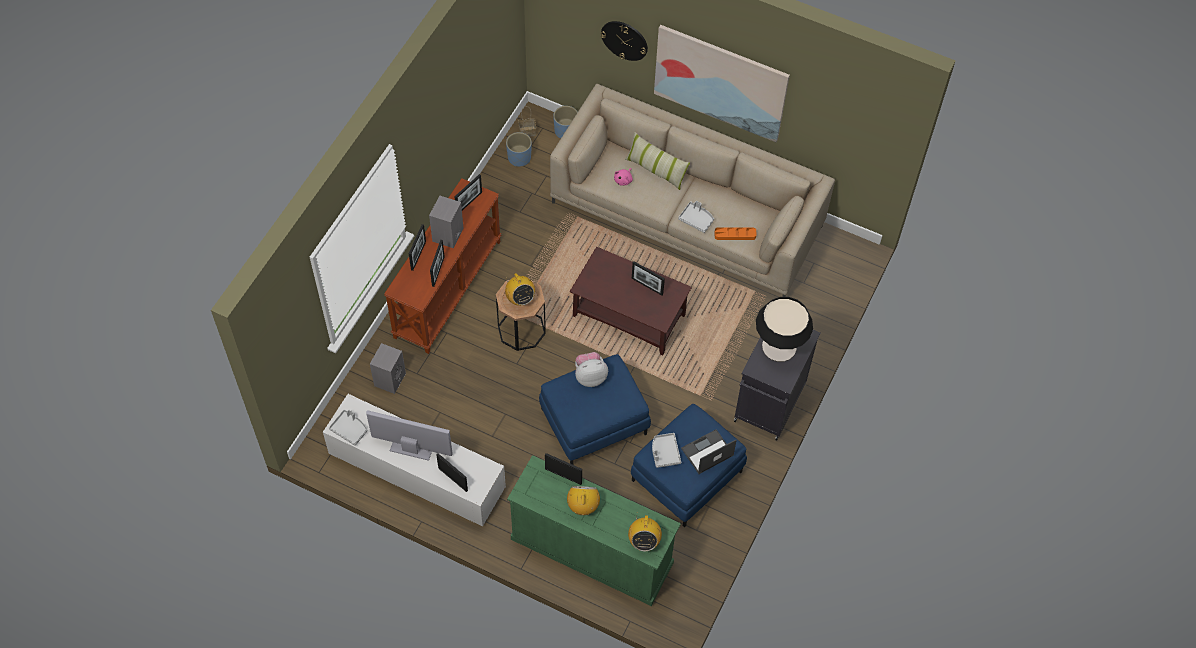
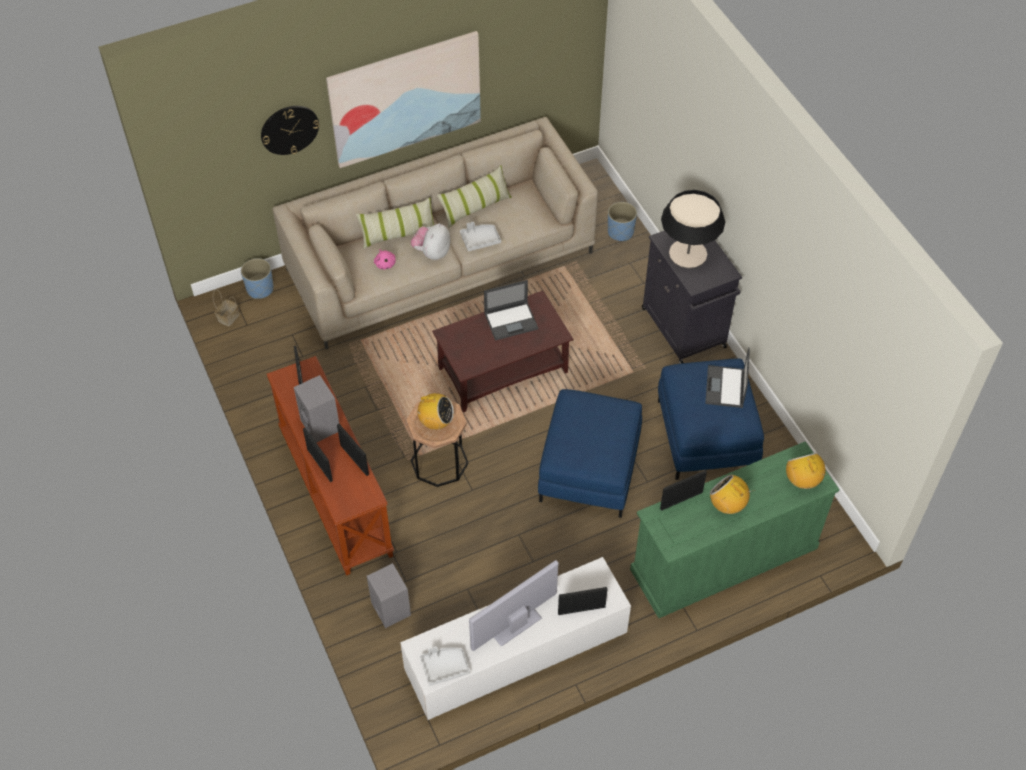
camera: 50 degrees left, 5 degrees down
blue planter [506,132,532,167] -> blue planter moved to [608,202,637,241]
plush toy [575,352,608,387] -> plush toy moved to [411,223,450,260]
radio [628,515,662,551] -> radio turned 150 degrees counterclockwise [786,453,826,489]
picture frame [632,261,665,295] -> laptop [484,280,539,341]
grey tray [652,433,681,468] -> none
orange tray [714,227,757,240] -> none
none -> pillow [437,165,512,228]

